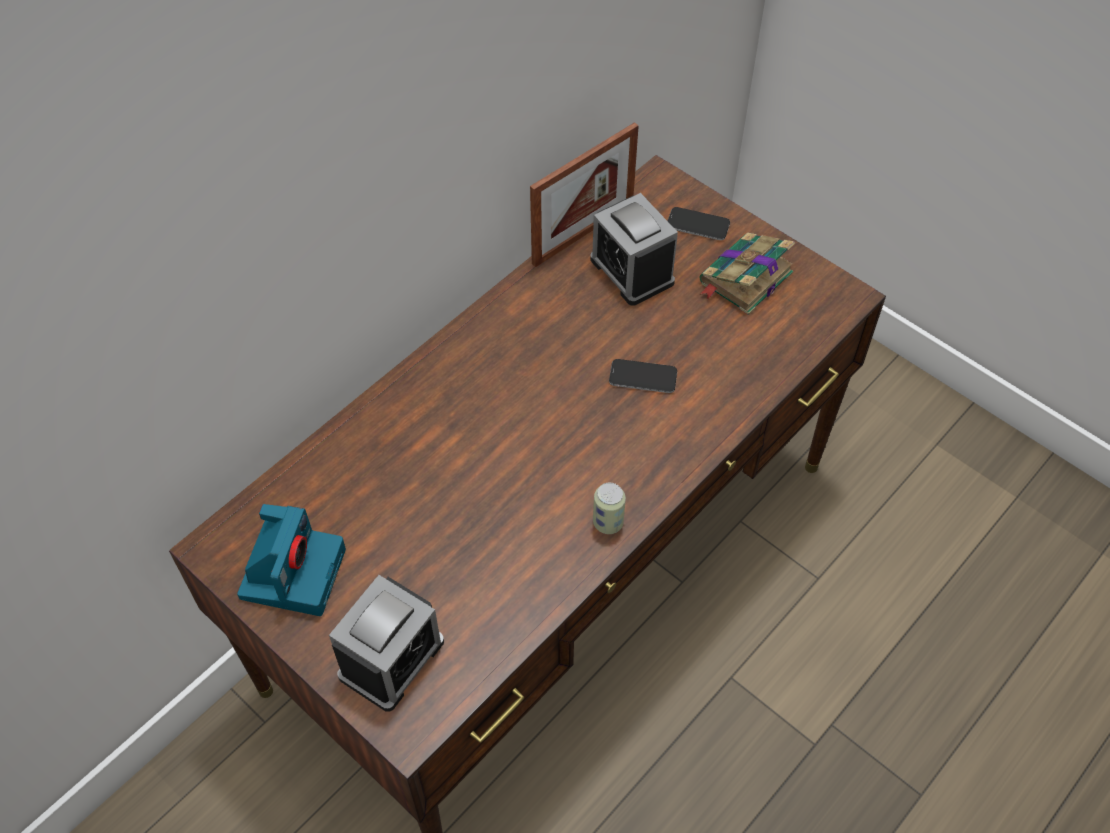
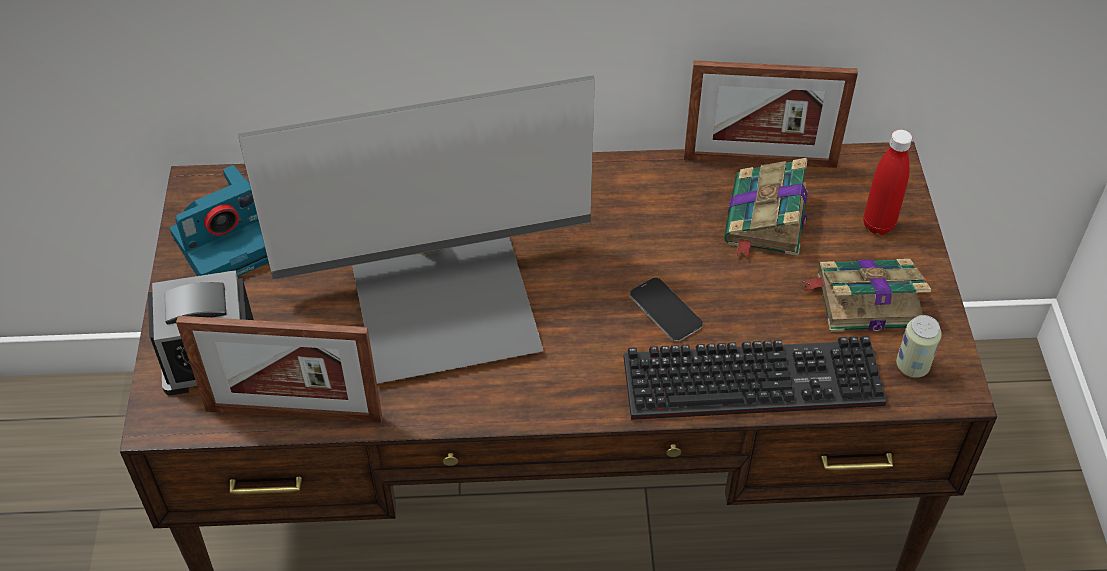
camera: 45 degrees right, 5 degrees down
alarm clock [590,193,678,306] -> book [724,158,808,258]
can [593,483,626,534] -> can moved to [896,315,942,378]
phone [668,207,730,240] -> red bottle [863,130,912,235]
none -> picture frame [176,316,382,423]
none -> monitor [238,75,595,384]
none -> keyboard [624,336,887,420]

